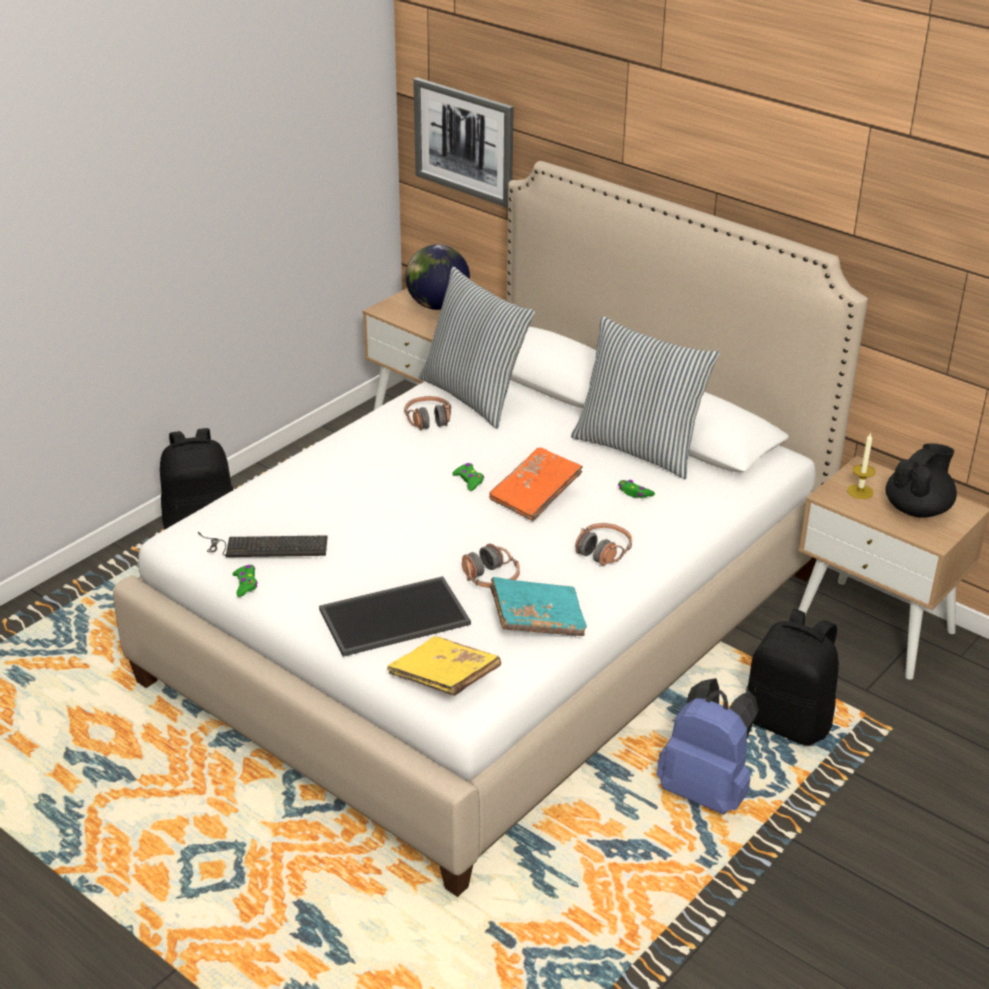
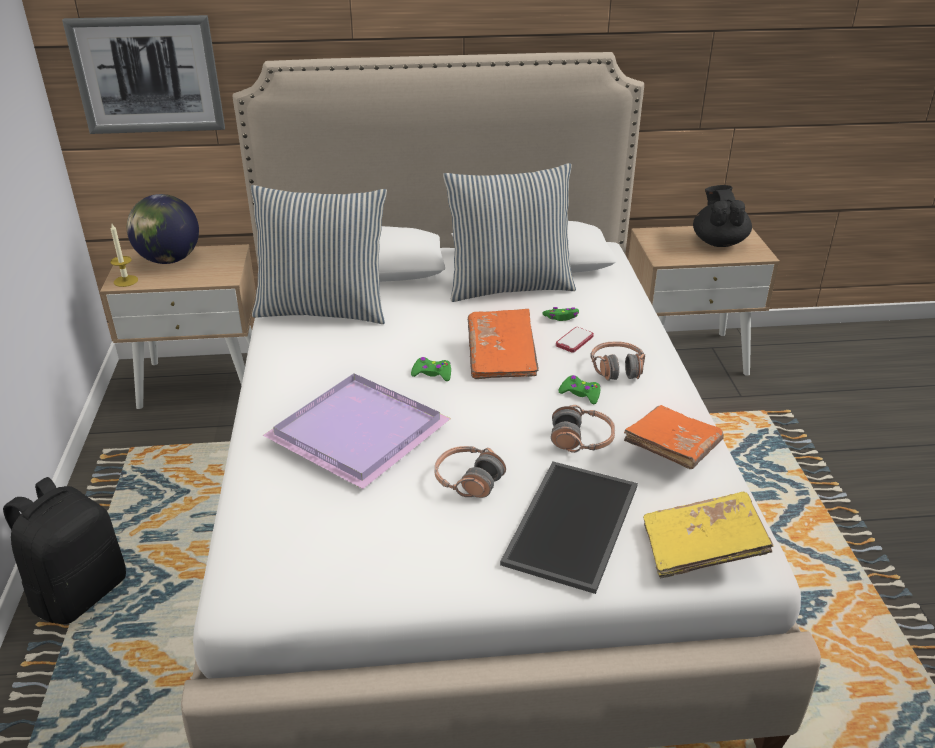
camera: 45 degrees left, 0 degrees up
keyboard [198,532,327,557] -> none
green game controller [233,565,258,597] -> green game controller moved to [558,375,601,404]
headphones [404,396,451,430] -> headphones moved to [434,446,506,498]
turquoise book [490,577,587,636] -> orange book [624,405,724,469]
blue backpack [656,678,759,815] -> none
black backpack [746,609,839,746] -> none
candle [847,433,875,499] -> candle moved to [110,224,138,287]
none -> purple tray [263,373,451,489]
none -> phone [556,327,594,353]

